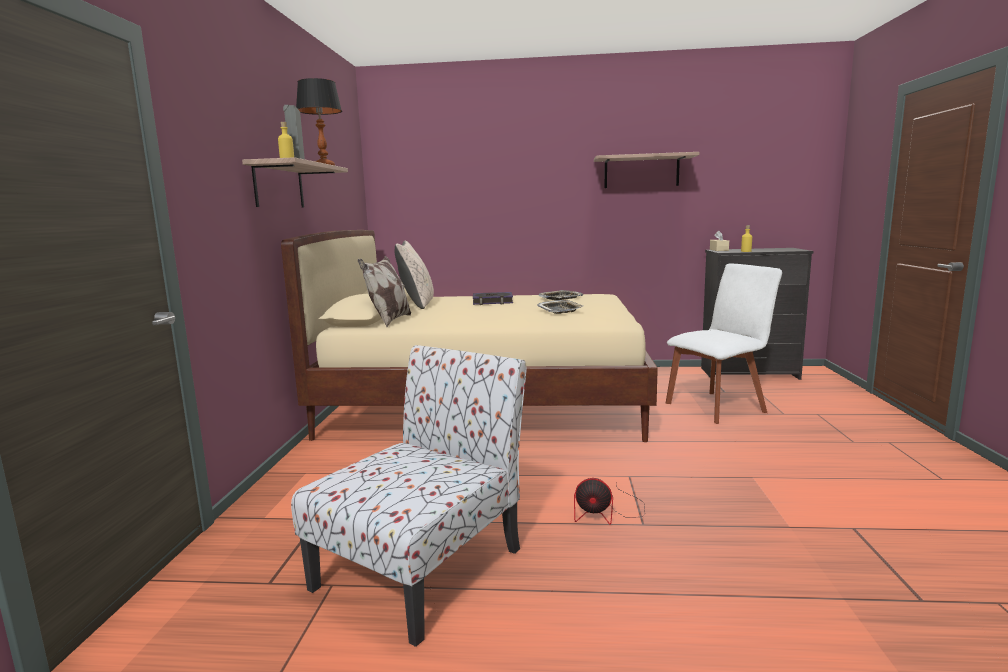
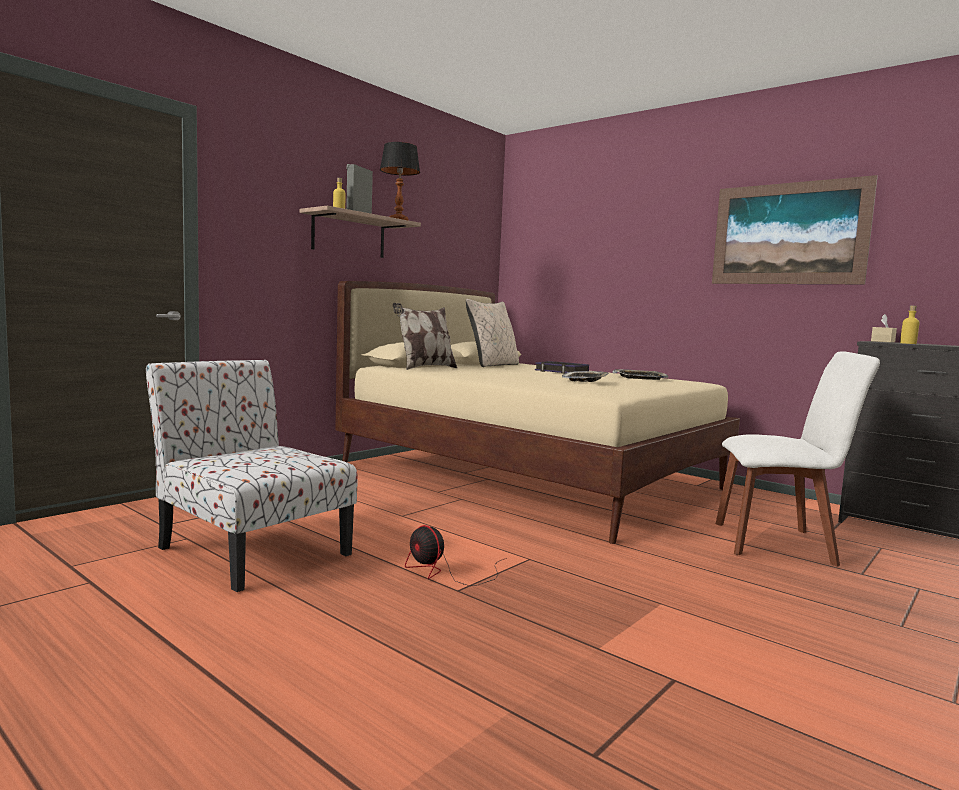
camera: 35 degrees right, 5 degrees down
chair [291,345,527,647] -> chair turned 120 degrees counterclockwise [146,360,358,592]
shelf [594,152,699,188] -> picture [712,175,878,284]

